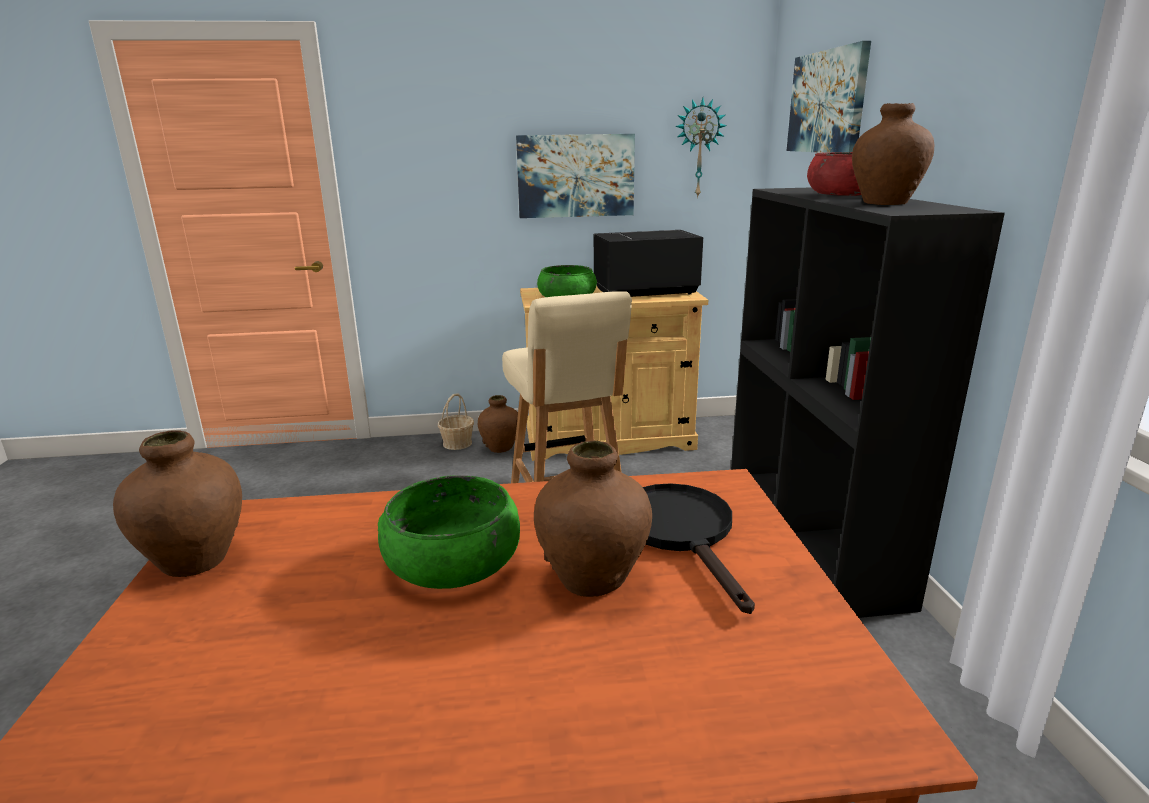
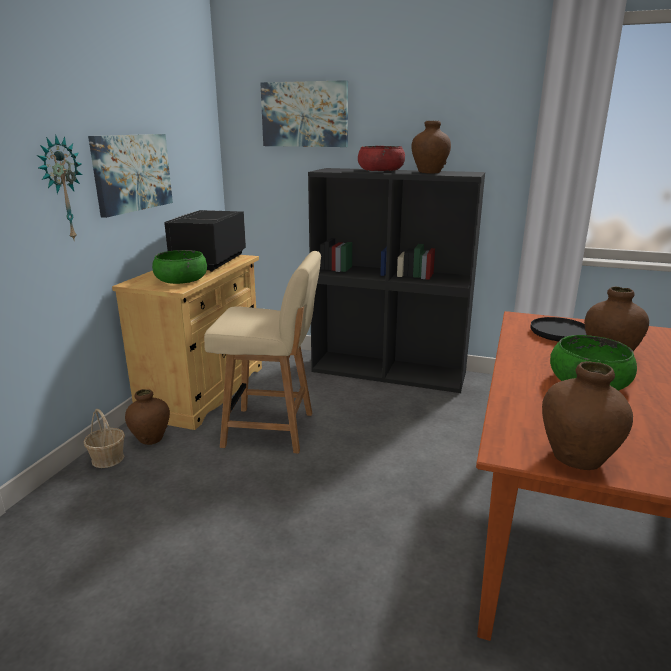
camera: 65 degrees left, 0 degrees up
wall clock [675,98,727,198] -> wall clock moved to [37,134,82,242]

